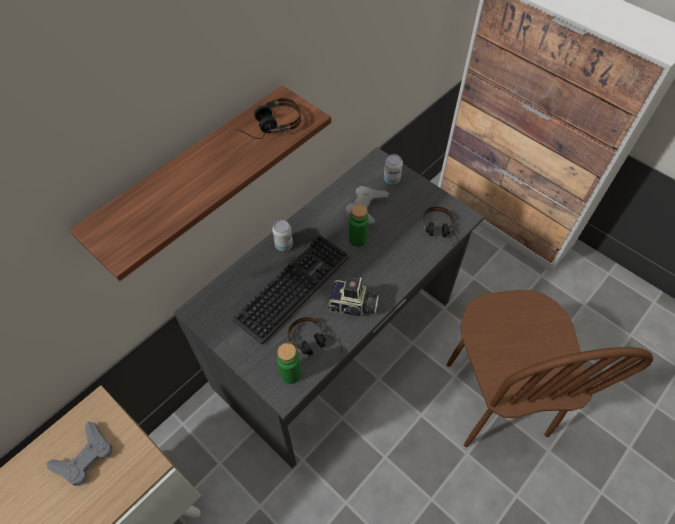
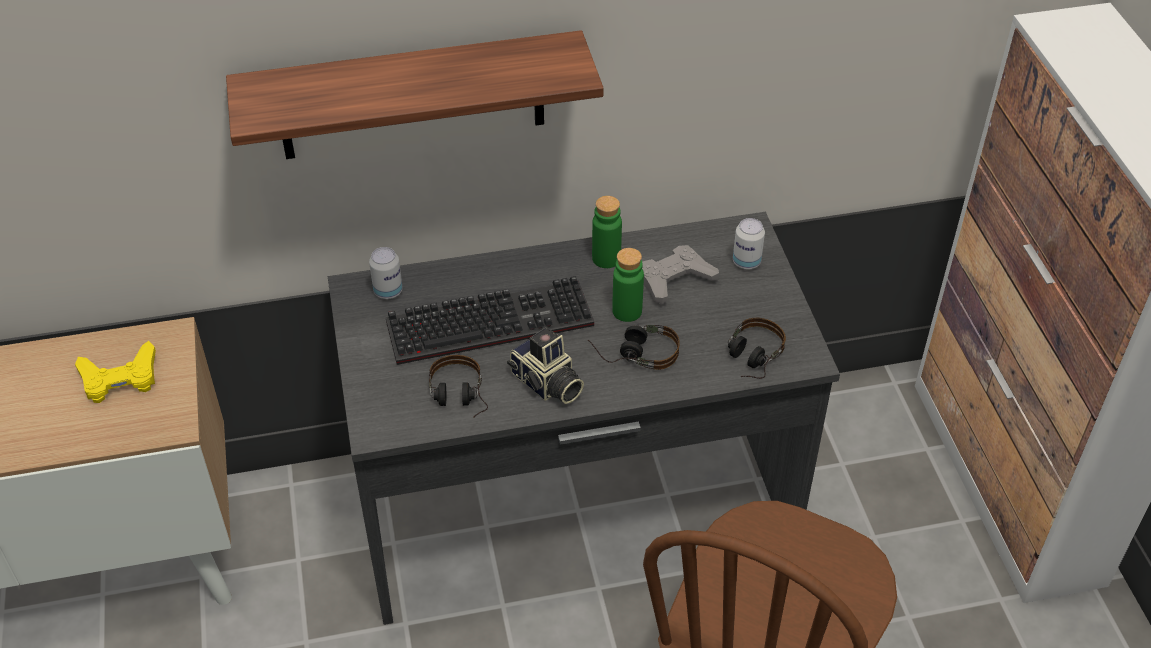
camera: 35 degrees right, 10 degrees down
grey game controller [46,422,112,486] -> yellow game controller [75,341,156,403]
headphones [236,98,301,139] -> headphones moved to [588,324,680,370]
can [272,220,293,251] -> can moved to [369,247,403,299]
green bottle [277,343,301,384] -> green bottle moved to [592,196,622,268]

